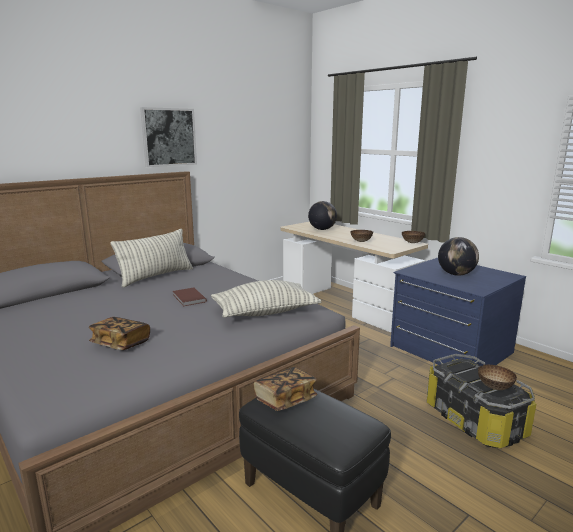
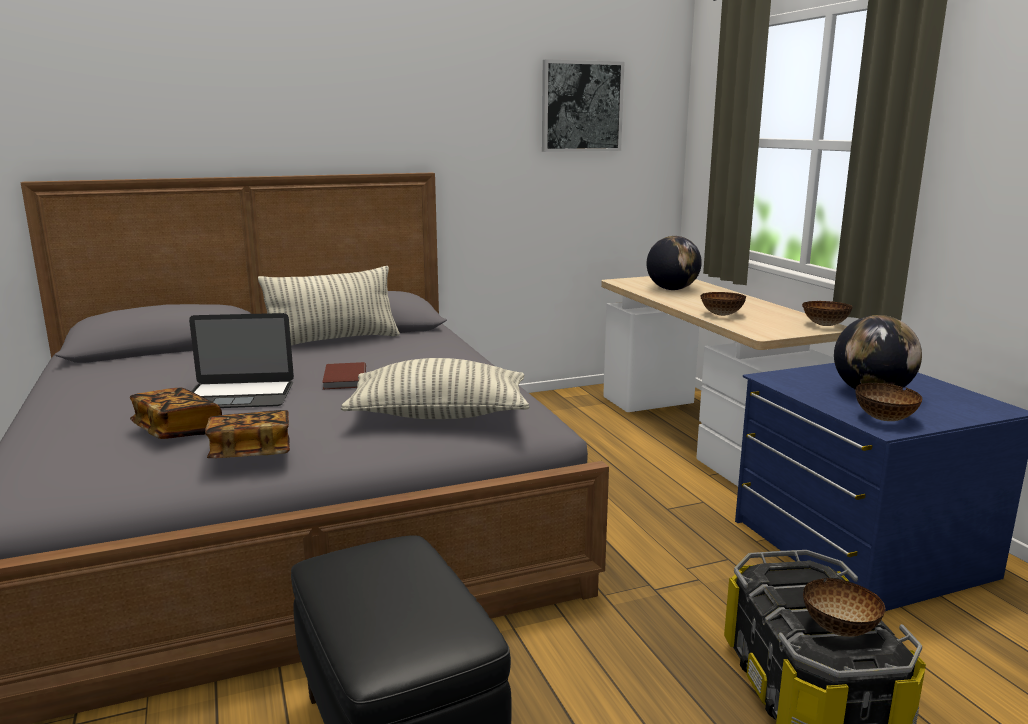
camera: 20 degrees right, 0 degrees up
picture [140,107,197,167] -> picture moved to [542,59,624,152]
book [253,367,317,411] -> book moved to [205,410,290,458]
none -> laptop [189,313,294,408]
none -> bowl [855,383,922,421]

